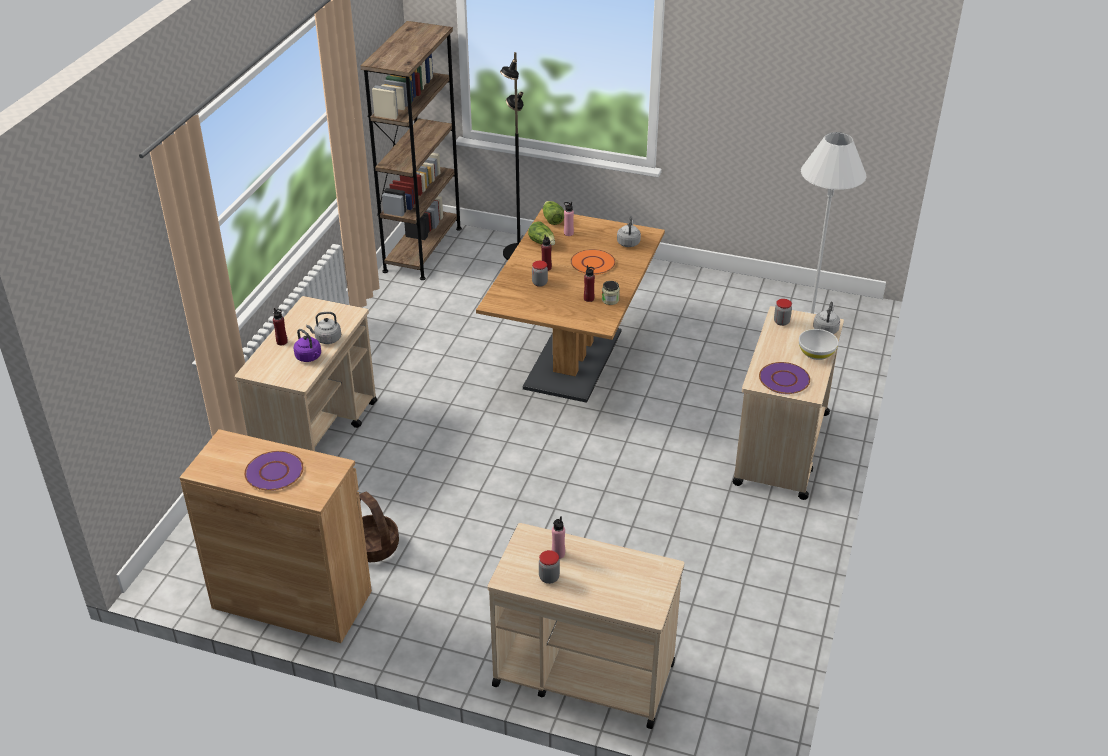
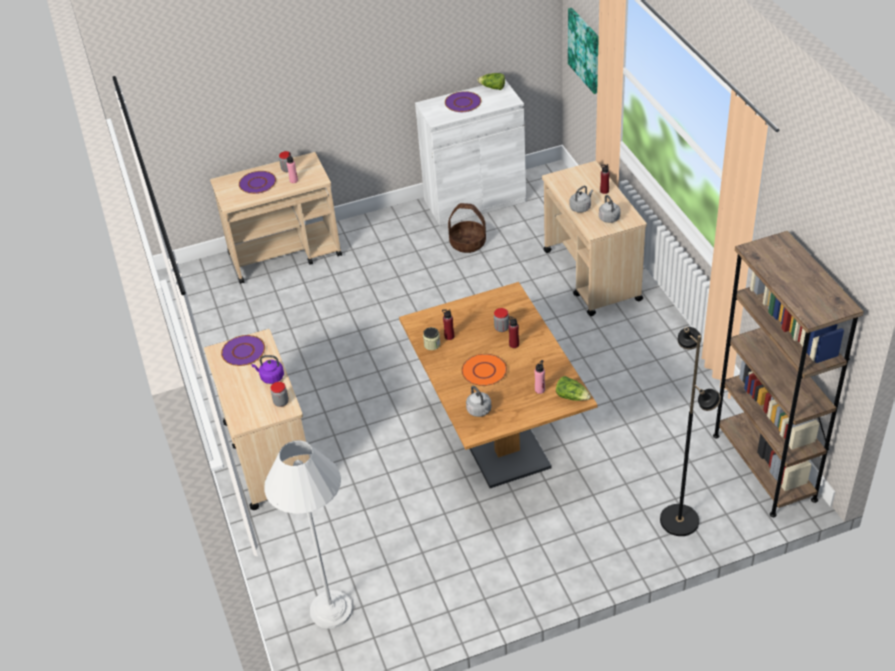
camera: 145 degrees right, 5 degrees up
brown cabinet [179,429,372,643] -> white cabinet [415,80,526,226]
purple kettle [293,329,321,362] -> purple kettle moved to [252,355,284,384]
lettuce [528,221,555,246] -> lettuce moved to [477,73,505,90]
white bowl [799,329,838,360] -> none
grey kettle [813,302,840,334] -> grey kettle moved to [599,195,620,223]
none -> purple plate [239,171,276,194]
none -> picture [568,8,599,94]

